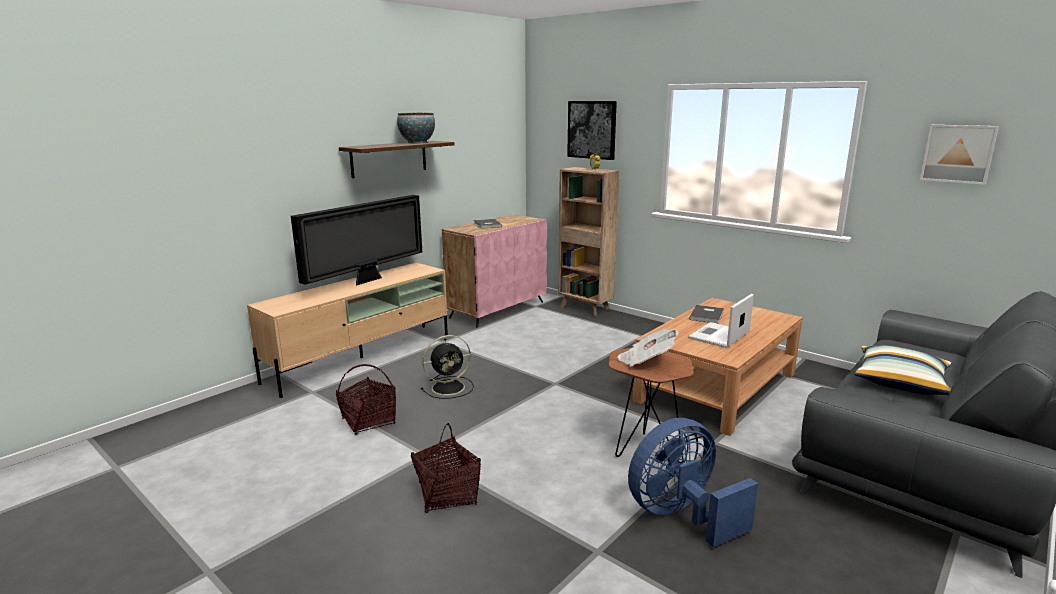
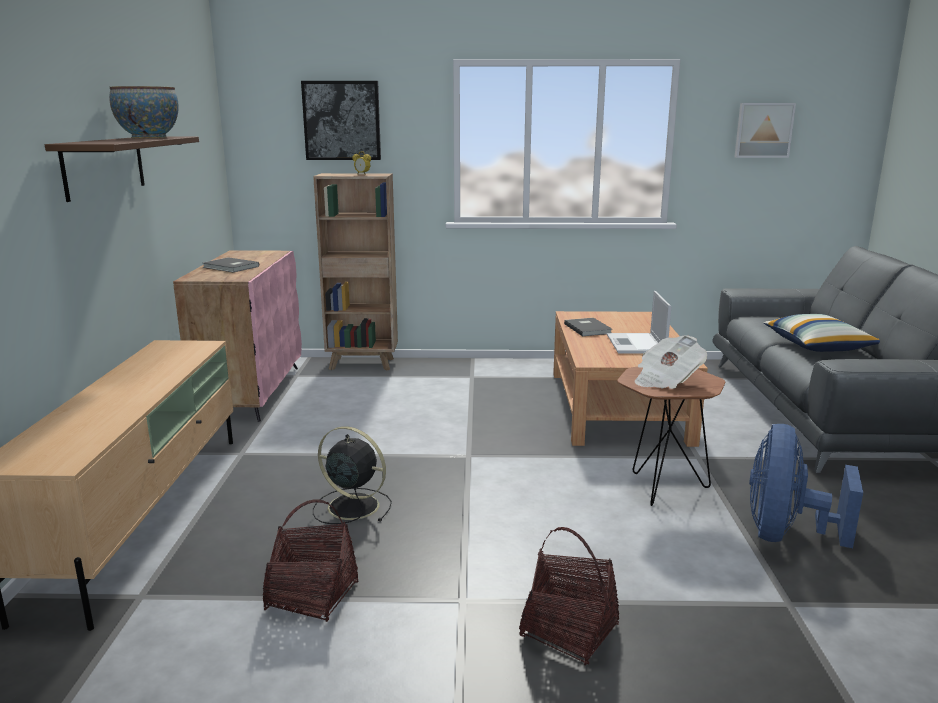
camera: 40 degrees left, 0 degrees up
television [291,195,422,286] -> none
black fan [421,335,474,399] -> black fan turned 90 degrees counterclockwise [313,426,392,524]

